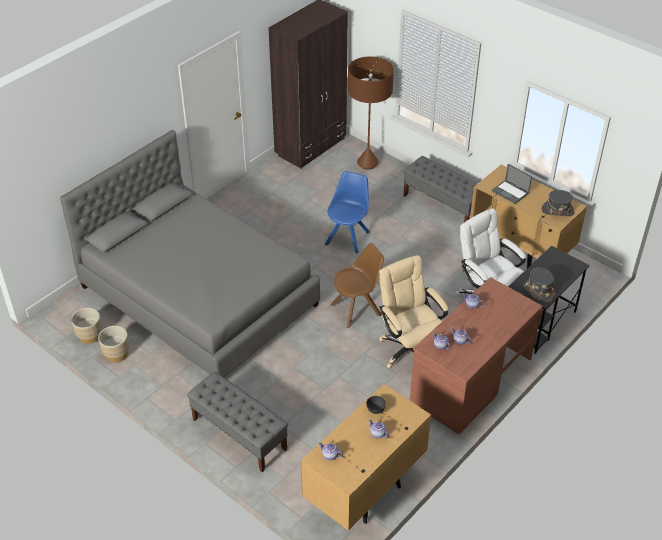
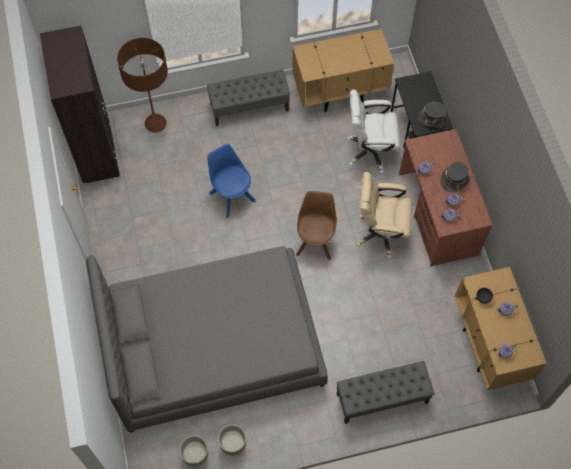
camera: 55 degrees left, 20 degrees up
laptop [492,164,532,204] -> none
grey hat [541,190,574,216] -> grey hat moved to [441,162,470,192]

